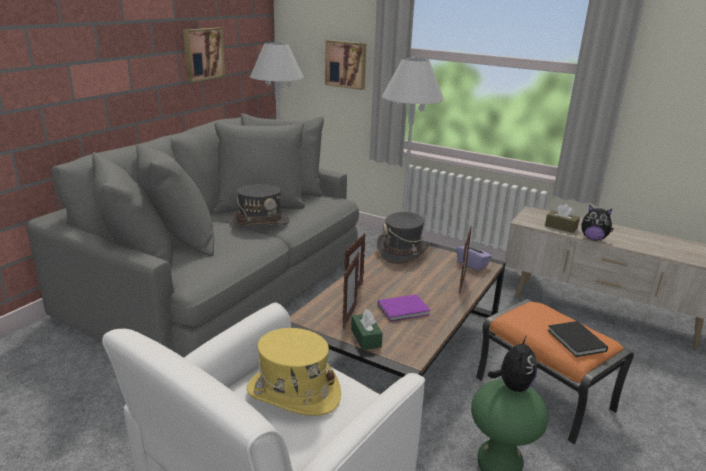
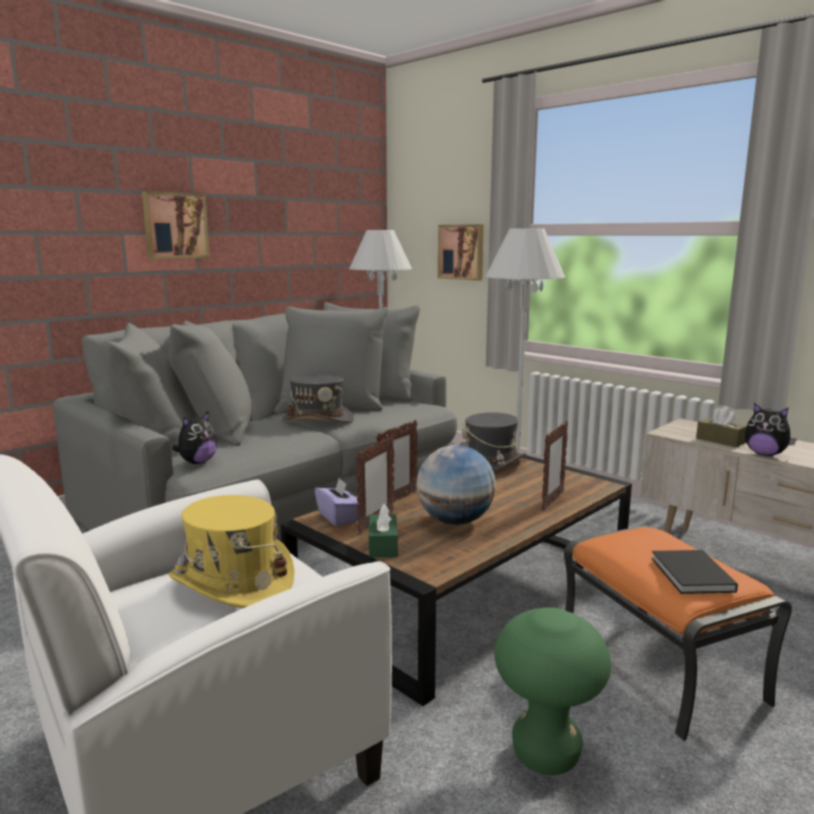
camera: 15 degrees right, 10 degrees down
picture [183,28,225,82] -> picture moved to [142,191,210,259]
purple book [378,294,431,322] -> globe [417,445,496,525]
purple tissue box [456,240,492,271] -> purple tissue box moved to [315,478,359,526]
plush toy [488,337,537,392] -> plush toy moved to [172,412,217,464]

